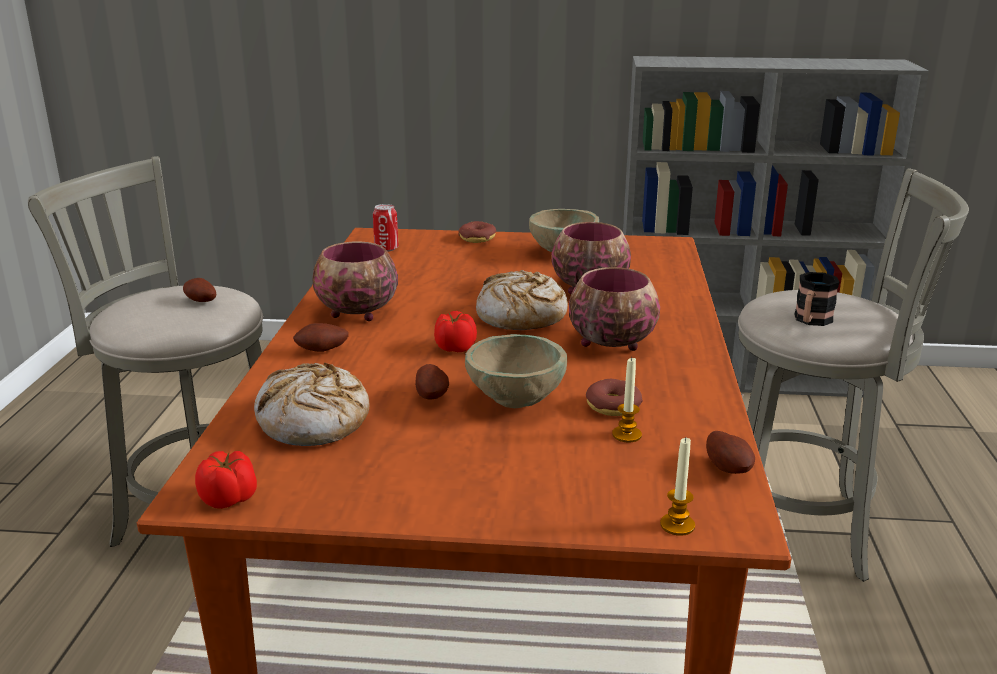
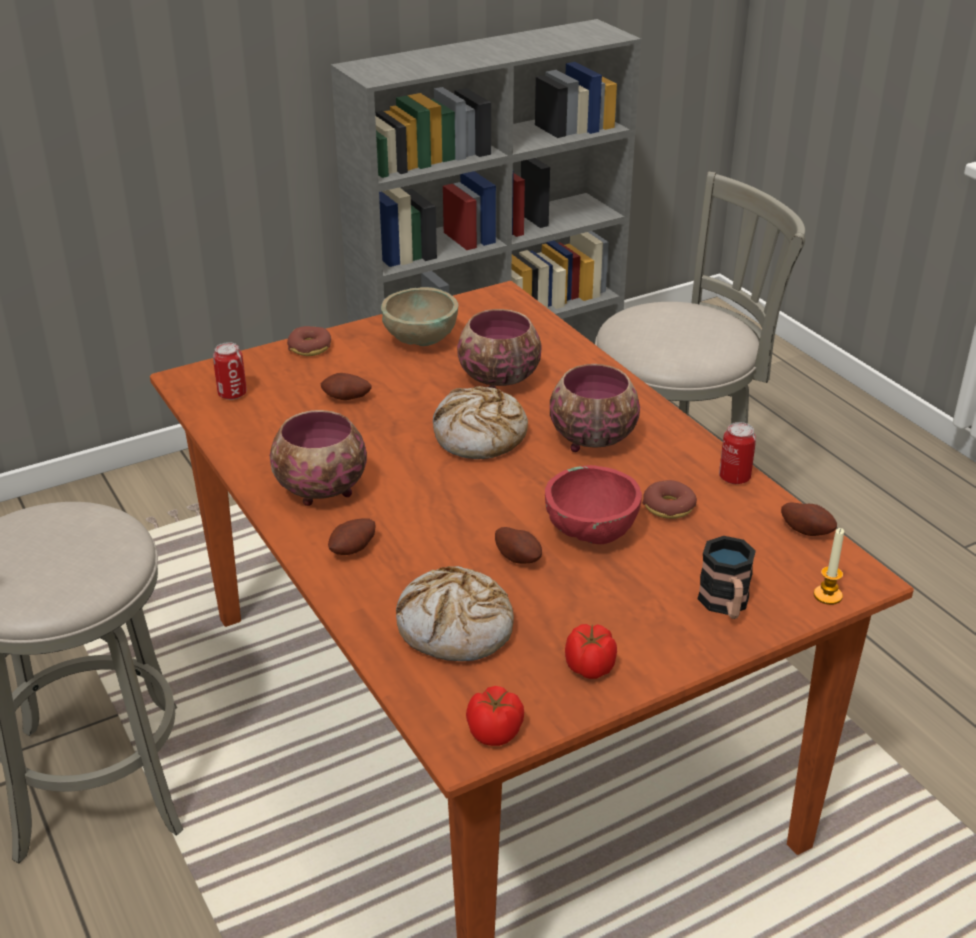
camera: 35 degrees left, 10 degrees up
potato [183,278,216,302] -> potato moved to [320,373,372,400]
tomato [434,311,477,352] -> tomato moved to [565,624,617,679]
beige bowl [465,334,567,408] -> red bowl [545,465,642,544]
candle [612,358,642,443] -> none
mug [794,272,840,326] -> mug moved to [697,536,756,619]
none -> can [719,422,756,484]

